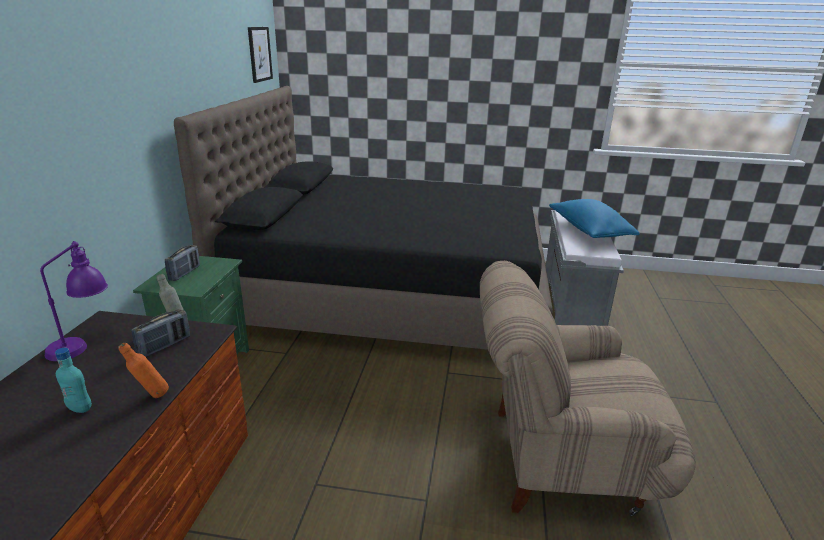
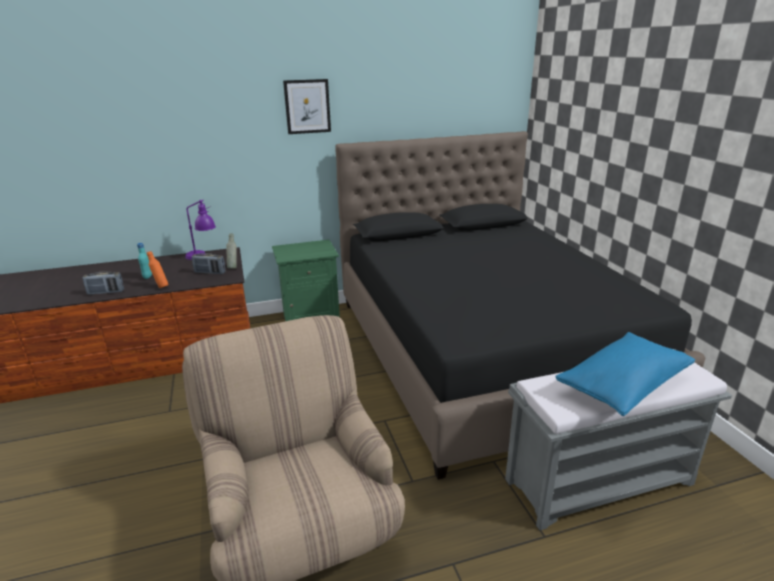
camera: 65 degrees right, 0 degrees up
radio [165,245,200,281] -> radio moved to [82,271,124,295]
picture [248,27,273,83] -> picture moved to [283,79,331,134]

